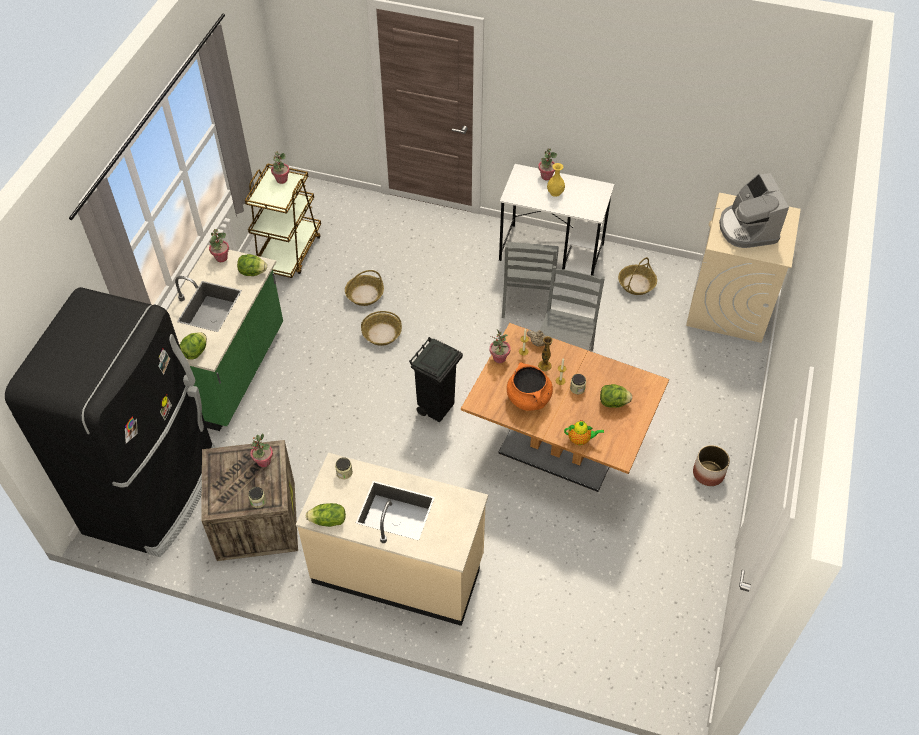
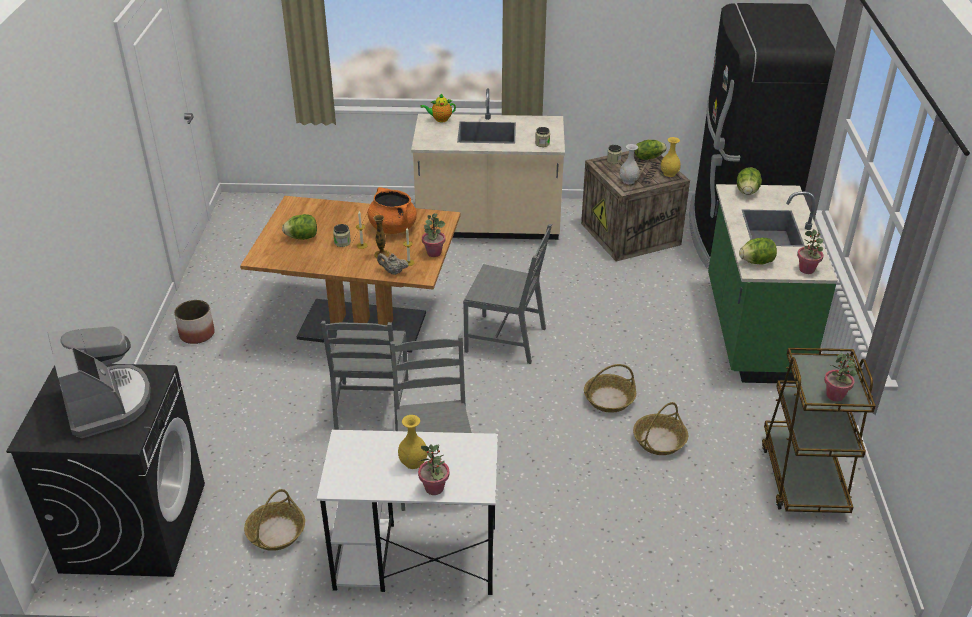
camera: 165 degrees right, 15 degrees down
potted plant [249,433,273,467] -> white vase [620,144,640,184]
lettuce [305,503,346,527] -> lettuce moved to [635,140,667,160]
black trash can [409,337,463,422] -> grey chair [463,224,552,364]
teapot [564,420,604,445] -> teapot moved to [420,94,456,122]
beige washing machine [686,193,801,343] -> black washing machine [6,364,205,577]
none -> yellow vase [661,137,681,177]

